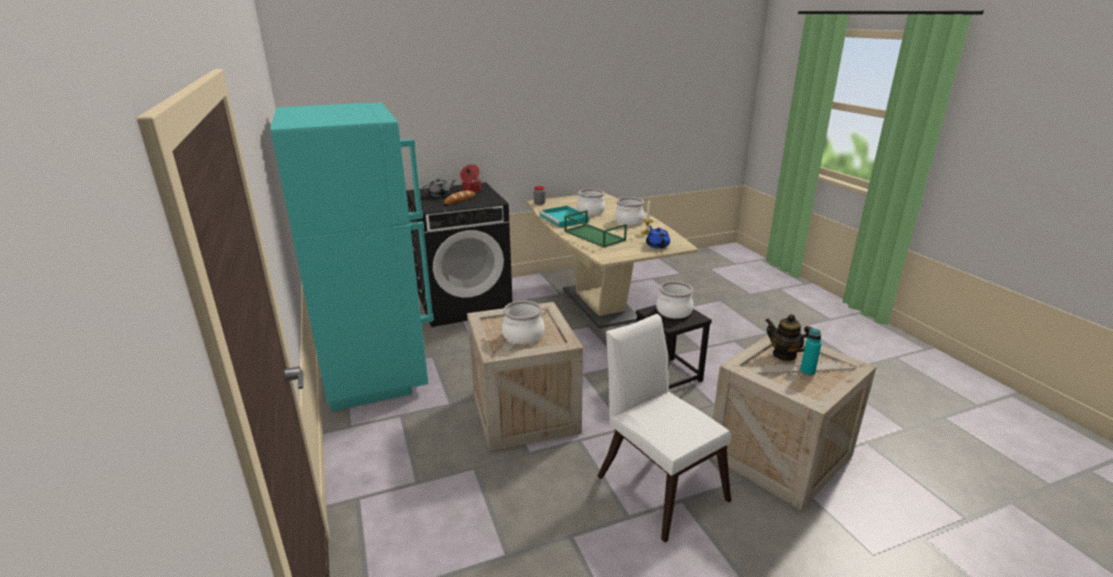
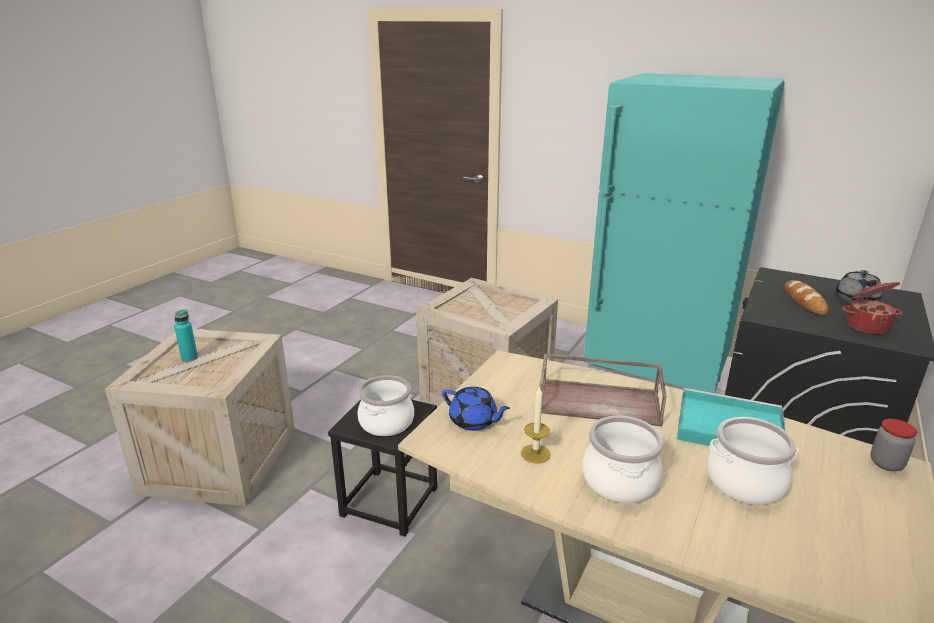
camera: 140 degrees right, 0 degrees up
cooking pot [502,301,544,344] -> none
green tray [564,210,627,247] -> brown tray [540,354,667,426]
white chair [597,314,732,542] -> none
teapot [765,314,813,361] -> none

